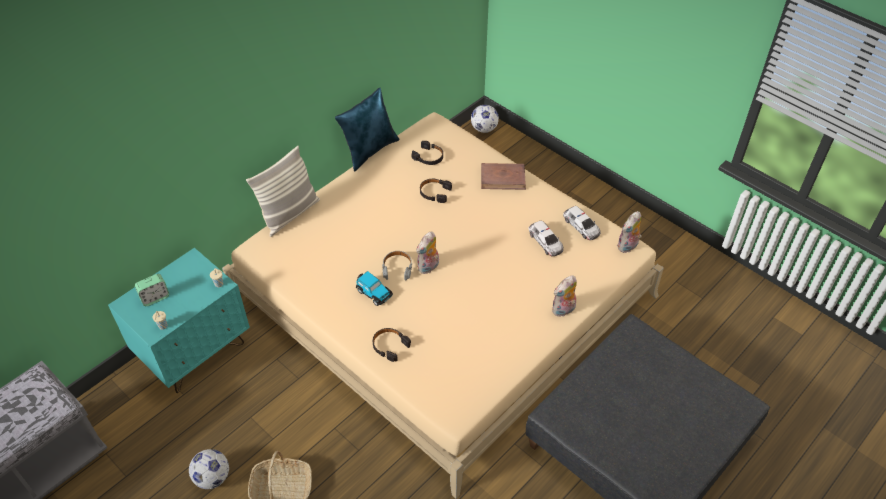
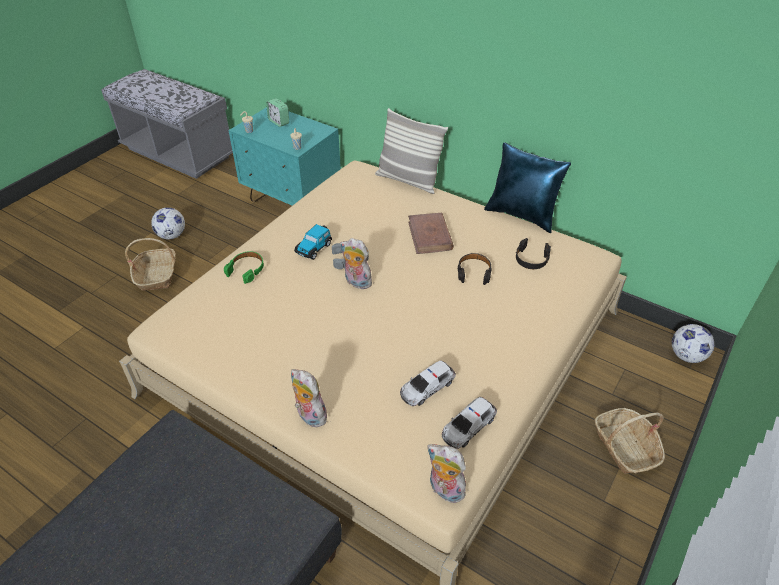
camera: 80 degrees right, 5 degrees down
black headphones [373,328,411,362] -> green headphones [224,251,264,284]
brown book [481,163,526,190] -> brown book moved to [408,213,454,254]
none -> basket [594,408,665,474]

